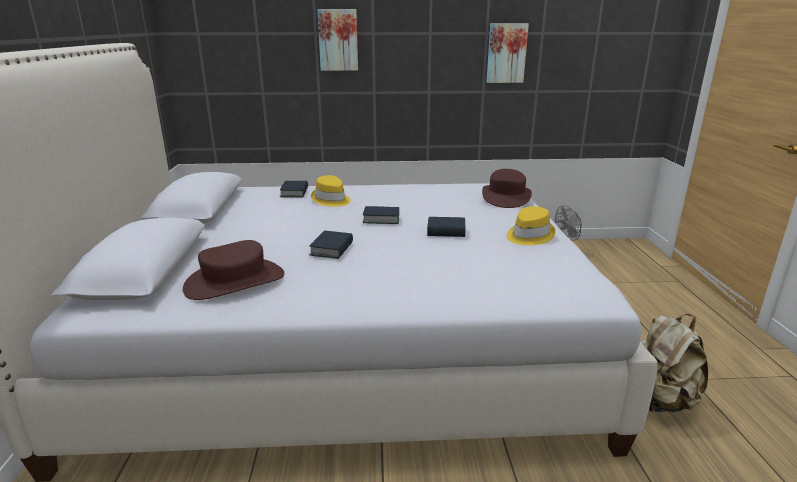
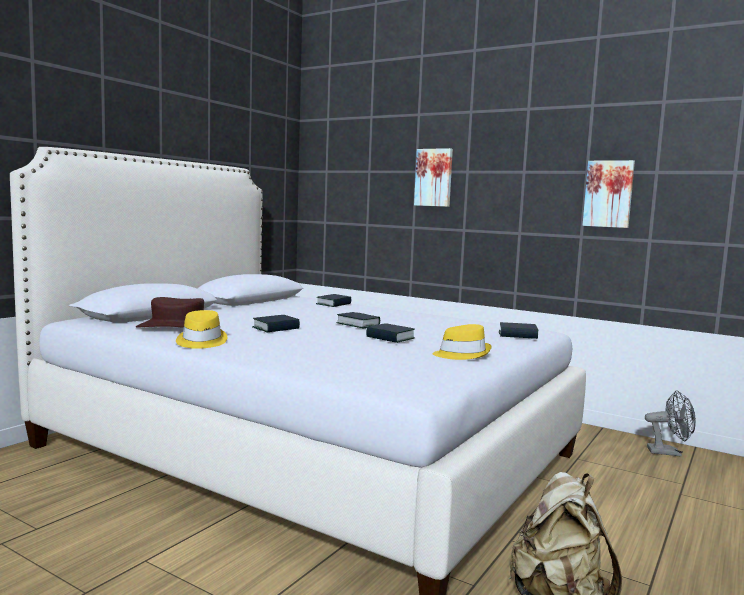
camera: 35 degrees right, 15 degrees down
yellow hat [311,175,351,207] -> yellow hat moved to [176,310,227,349]
brown hat [482,169,532,208] -> book [499,322,538,339]

